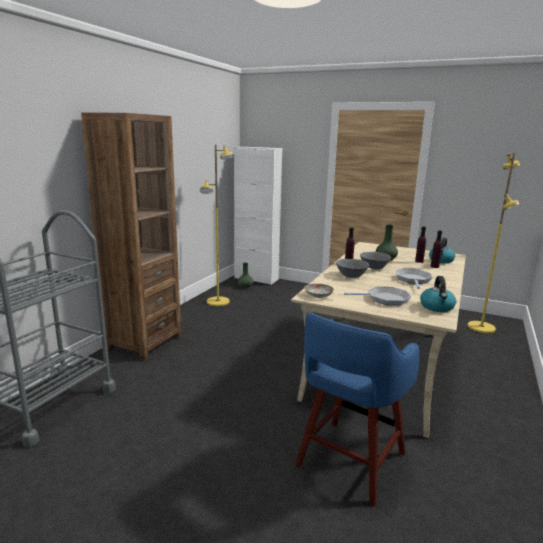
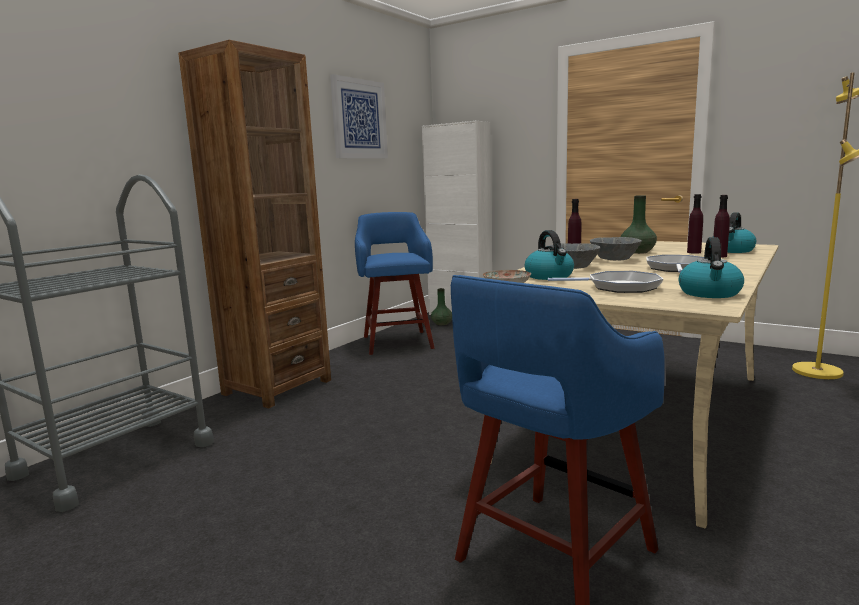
camera: 10 degrees right, 5 degrees down
yellow floor lamp [200,144,234,307] -> blue stool [355,212,435,355]
none -> picture [330,74,388,158]
none -> kettle [525,230,574,280]

